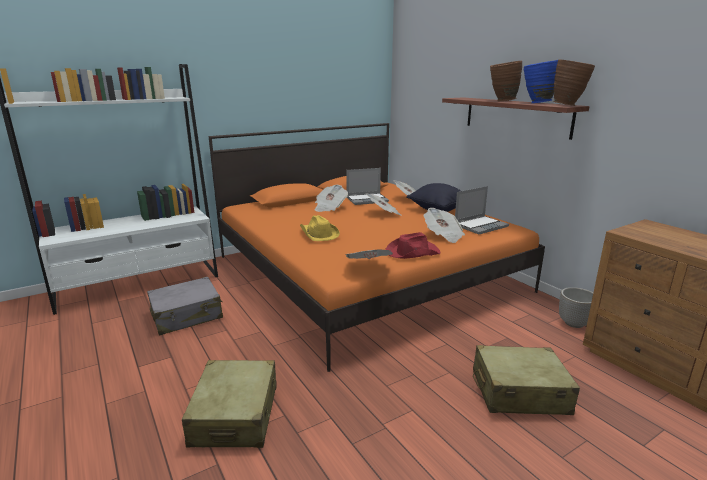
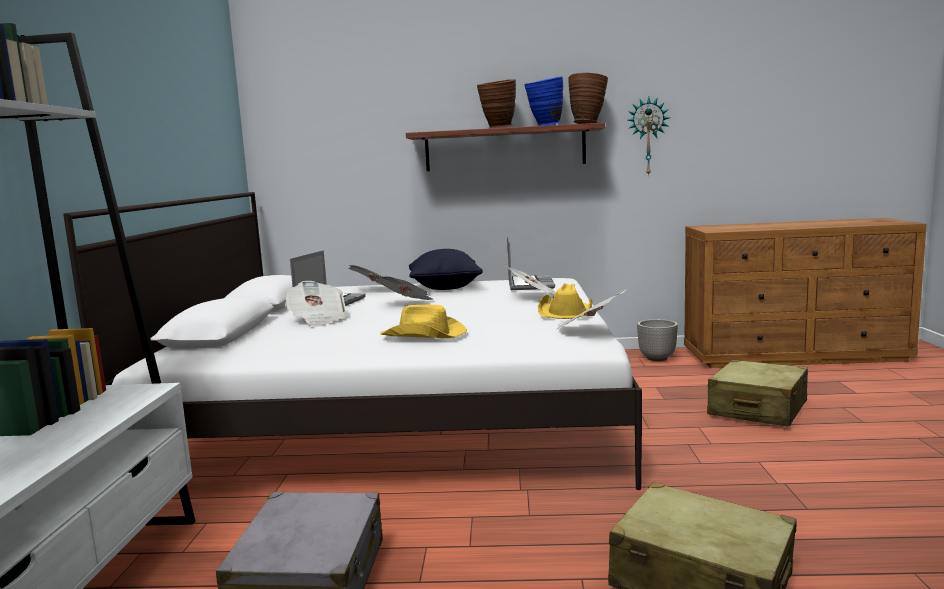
camera: 55 degrees left, 10 degrees down
orange bed [208,123,545,372] -> white bed [63,192,642,490]
red hat [385,232,440,259] -> yellow hat [538,283,592,319]
none -> wall clock [628,97,670,177]

